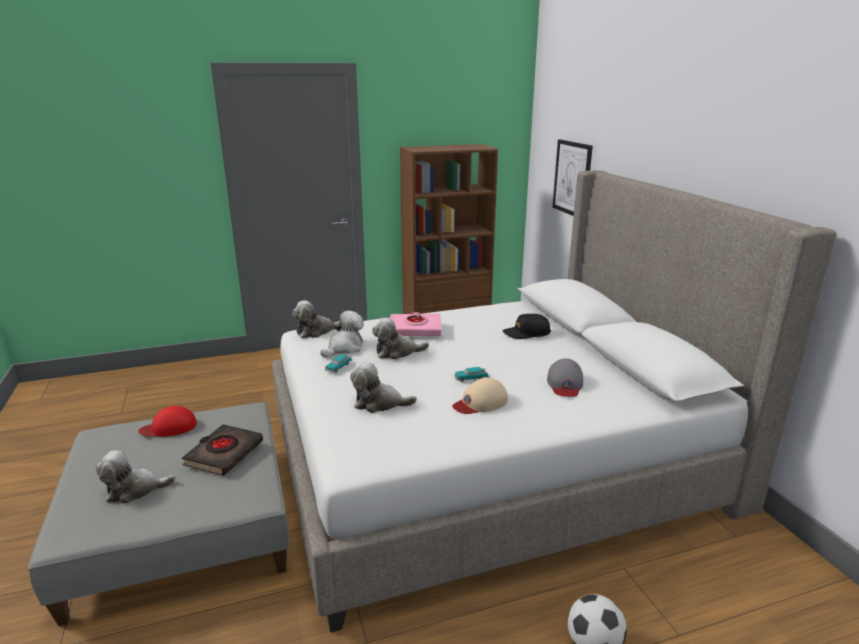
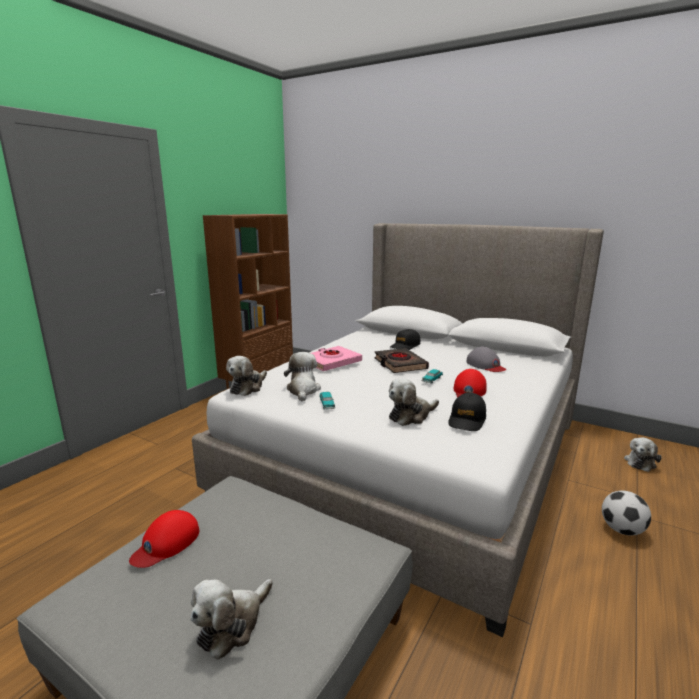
camera: 40 degrees left, 5 degrees down
black book [182,424,263,476] -> black book moved to [374,348,429,373]
plush toy [372,318,429,360] -> plush toy moved to [624,437,662,472]
beige cap [452,378,508,414] -> red cap [453,369,487,397]
picture [553,139,593,216] -> none
none -> black cap [448,393,486,431]

